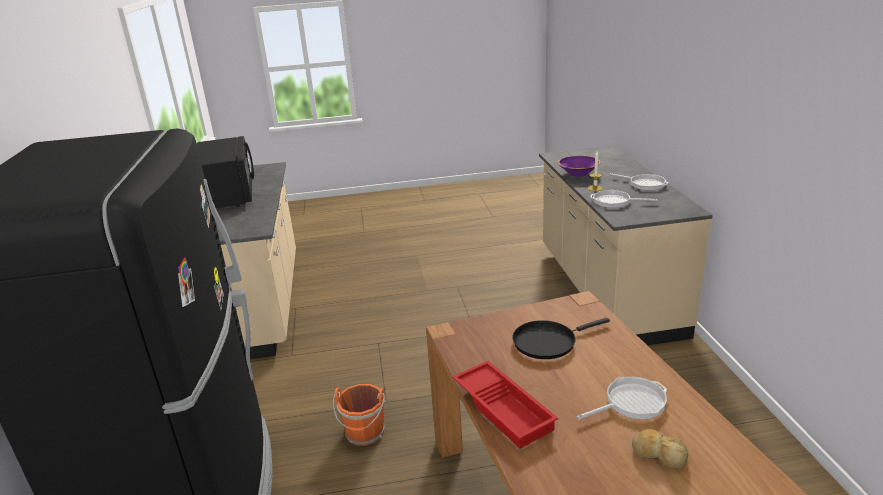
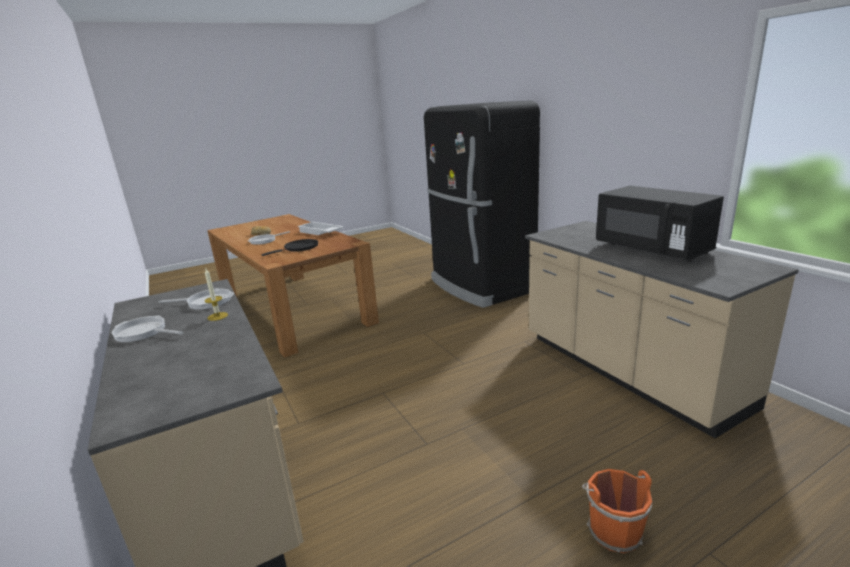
camera: 160 degrees right, 5 degrees down
orange bucket [333,384,386,446] -> orange bucket moved to [582,469,652,553]
red tray [452,361,558,449] -> white tray [298,222,344,235]
purple bowl [558,156,601,177] -> none

